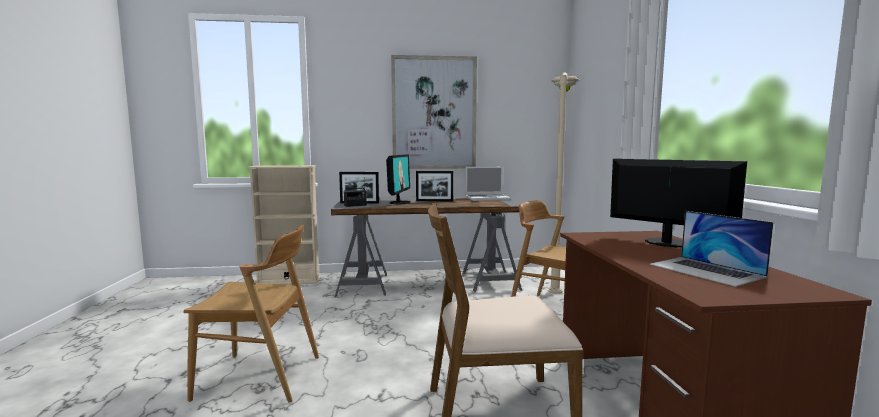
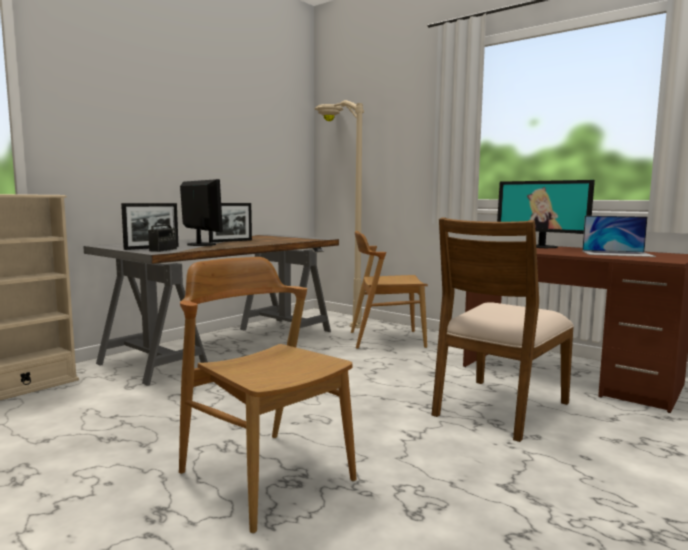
camera: 45 degrees left, 0 degrees up
brown chair [184,225,319,403] -> brown chair turned 90 degrees counterclockwise [179,257,357,534]
picture [391,55,477,169] -> none
laptop [466,167,511,201] -> none
monitor [610,158,747,247] -> monitor turned 135 degrees counterclockwise [497,180,595,248]

